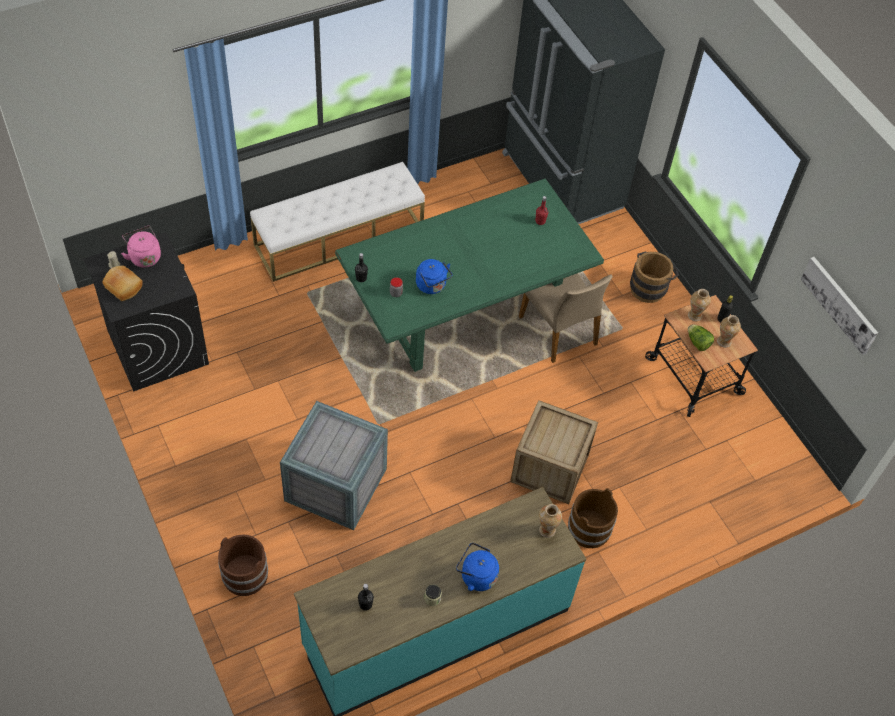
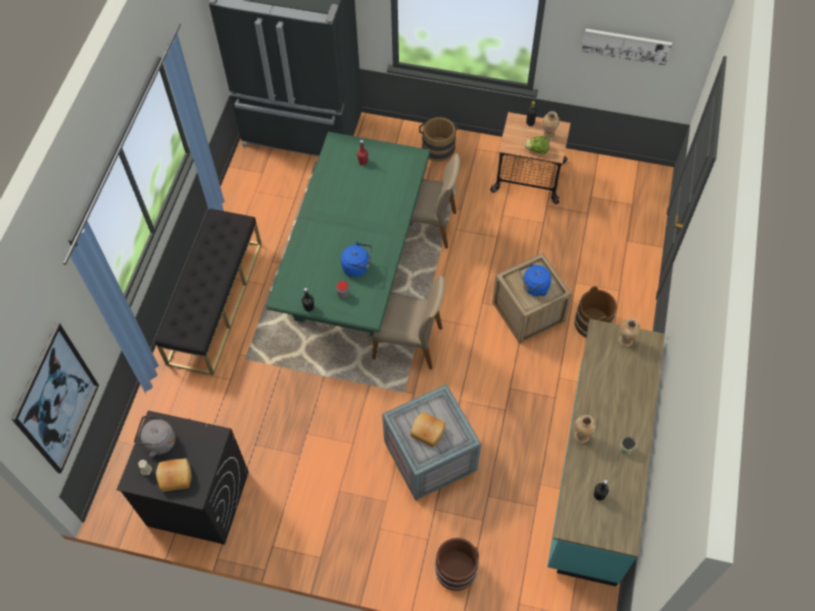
camera: 45 degrees left, 5 degrees up
pink kettle [121,226,161,268] -> grey kettle [134,416,175,457]
white bench [250,162,425,282] -> black bench [155,209,262,375]
blue kettle [456,543,499,591] -> blue kettle moved to [519,264,551,296]
vase [688,289,711,321] -> vase moved to [575,415,596,443]
none -> picture [11,323,99,474]
none -> beige chair [373,275,445,369]
none -> bread [410,412,446,447]

